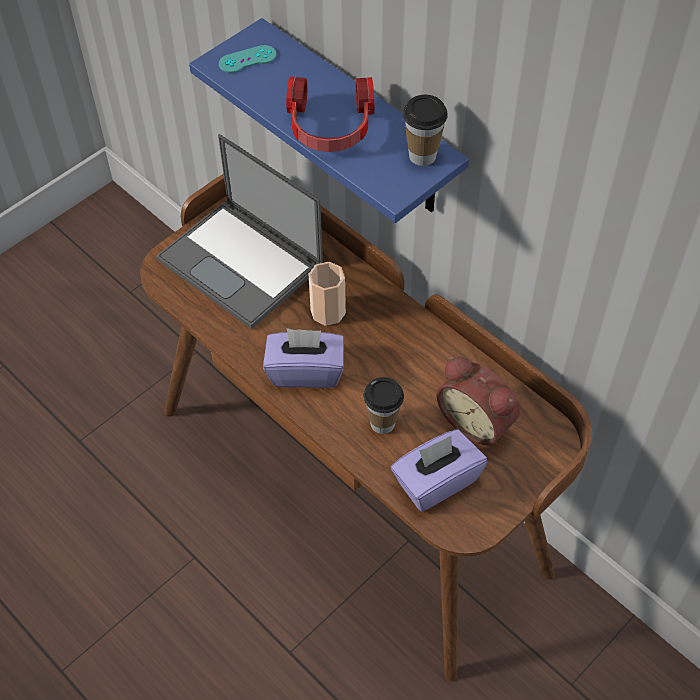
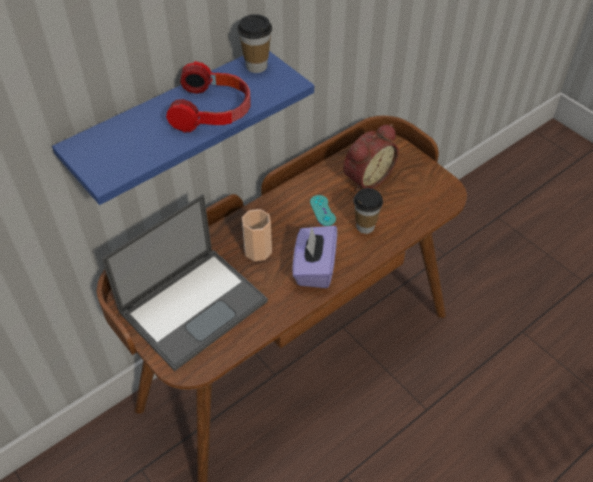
camera: 85 degrees left, 5 degrees down
turquoise game controller [219,45,277,73] -> turquoise game controller moved to [310,195,336,226]
purple tissue box [391,429,488,512] -> none

